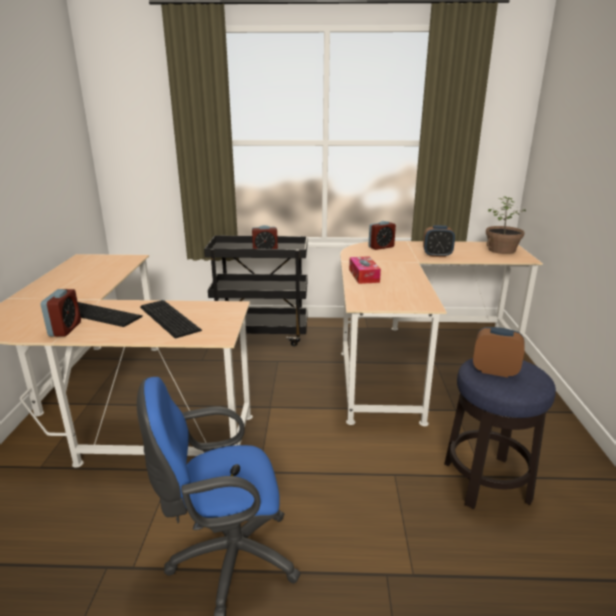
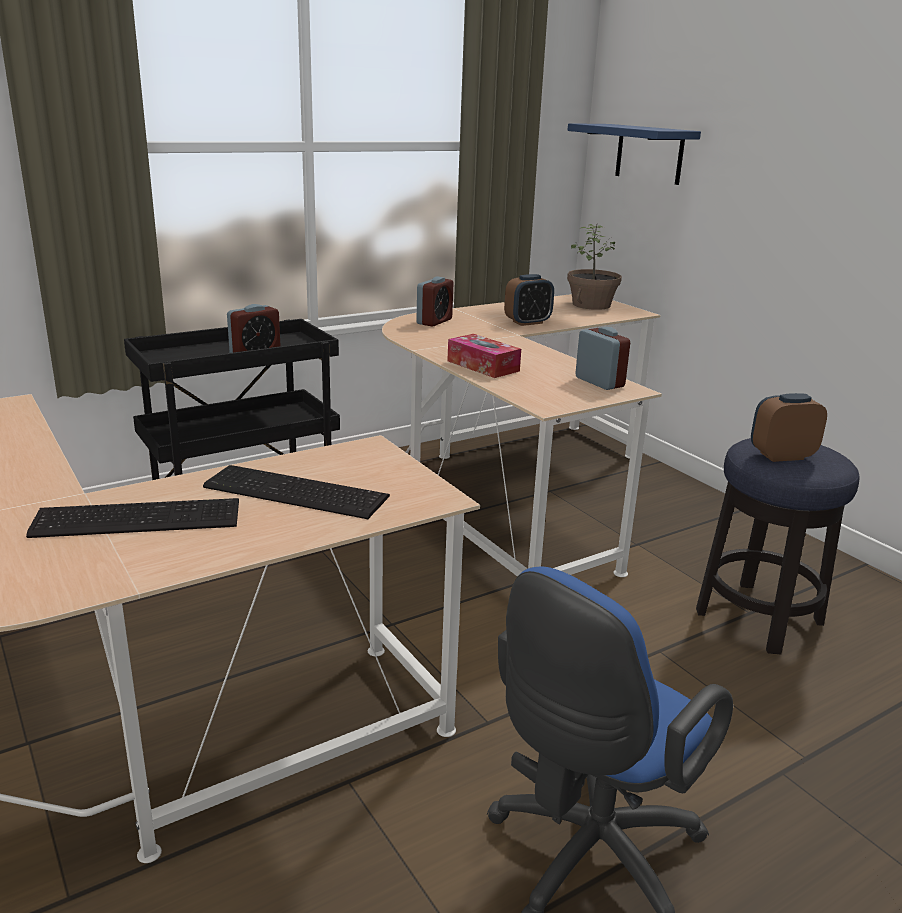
camera: 35 degrees left, 0 degrees up
alarm clock [41,289,81,336] -> alarm clock moved to [575,327,630,390]
none -> blue shelf [567,123,701,185]

